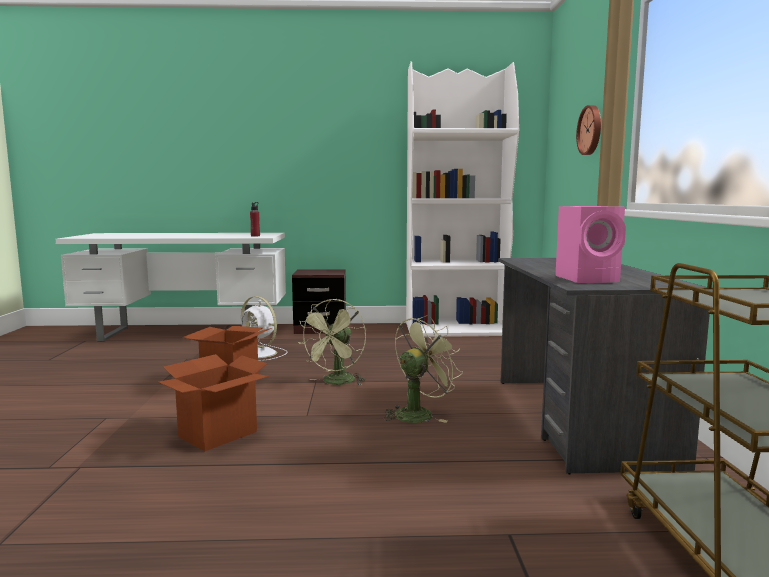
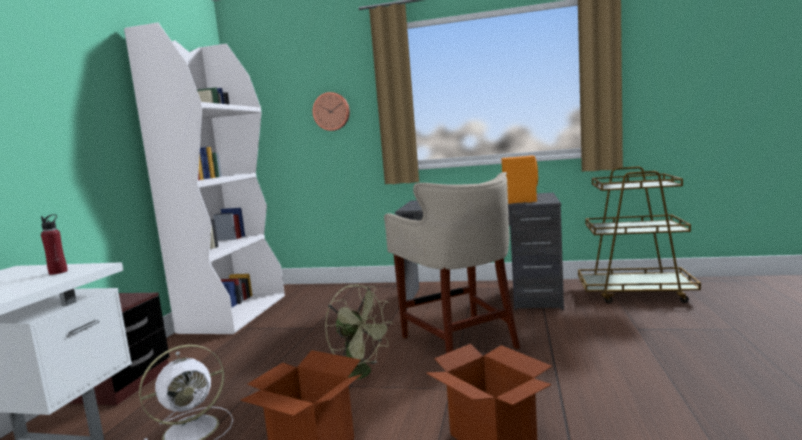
camera: 75 degrees left, 0 degrees up
green fan [383,315,463,423] -> beige stool [384,172,520,353]
pink speaker [555,206,626,283] -> orange speaker [502,156,538,204]

